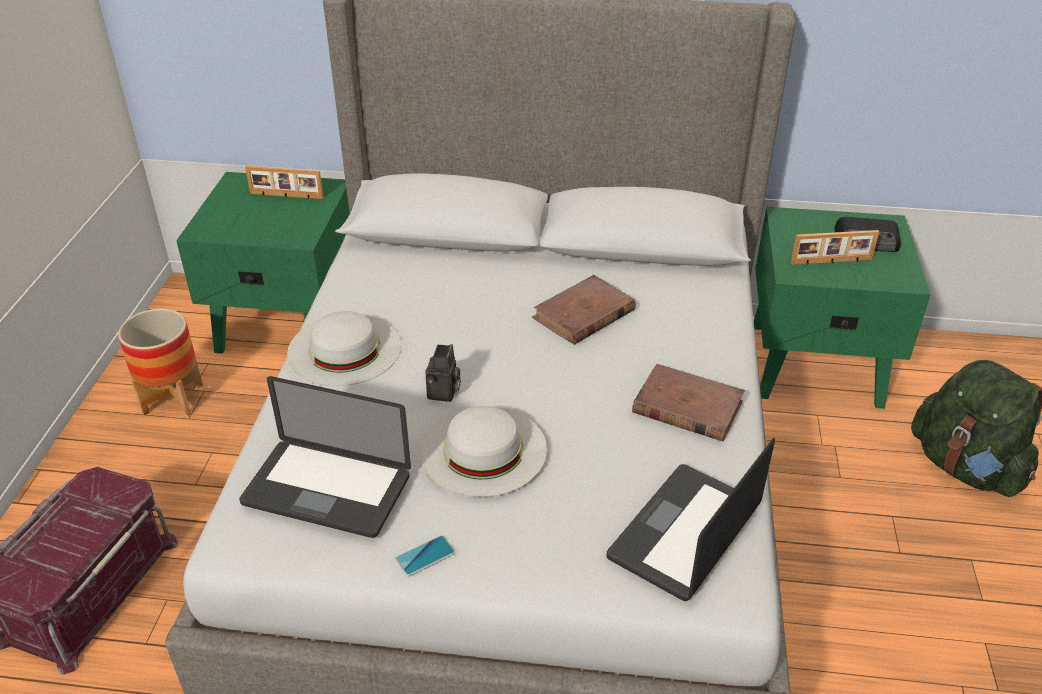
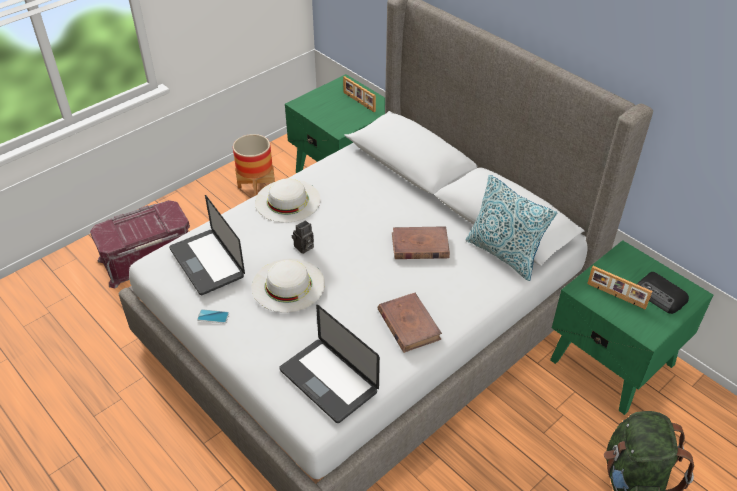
camera: 40 degrees right, 5 degrees up
laptop [606,438,775,601] -> laptop turned 120 degrees counterclockwise [279,305,380,423]
none -> pillow [466,175,557,281]

